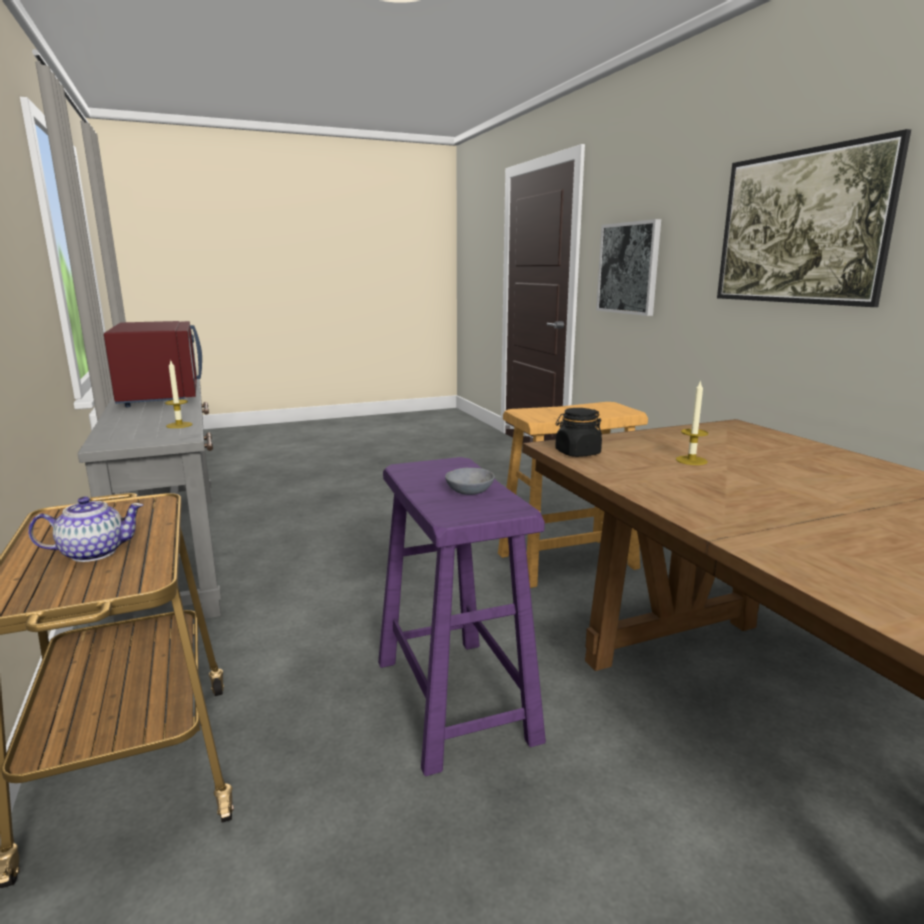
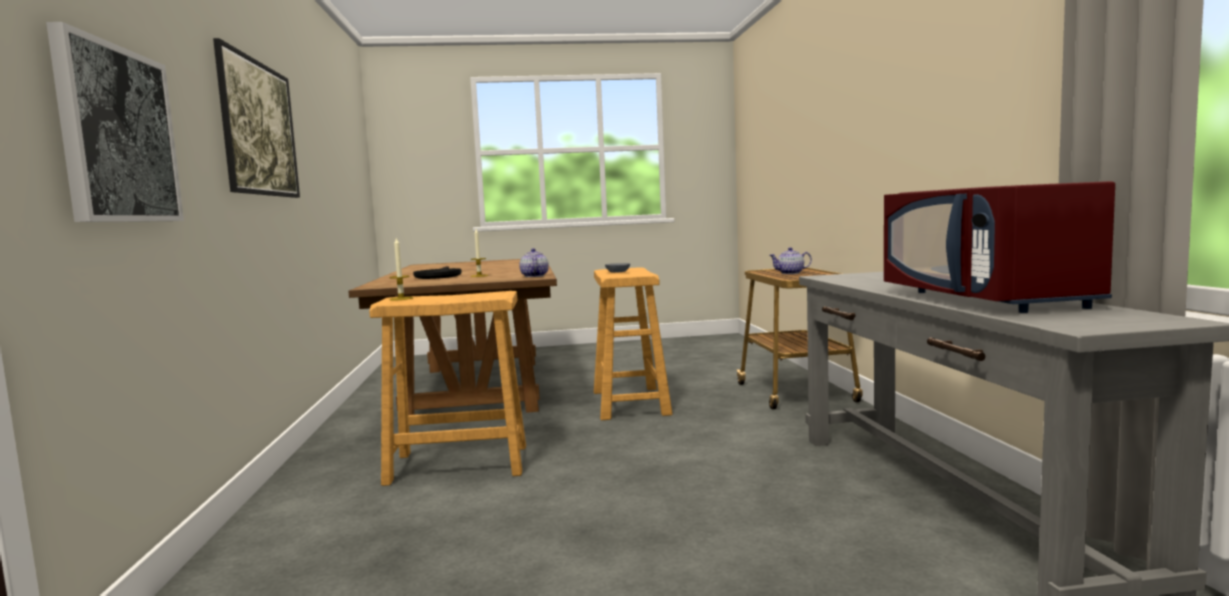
camera: 165 degrees left, 10 degrees down
candle [165,361,193,428] -> candle moved to [389,238,413,301]
purple stool [378,457,546,776] -> beige stool [594,267,672,420]
black jar [555,408,602,457] -> teapot [519,248,549,277]
none -> black frying pan [413,266,462,279]

